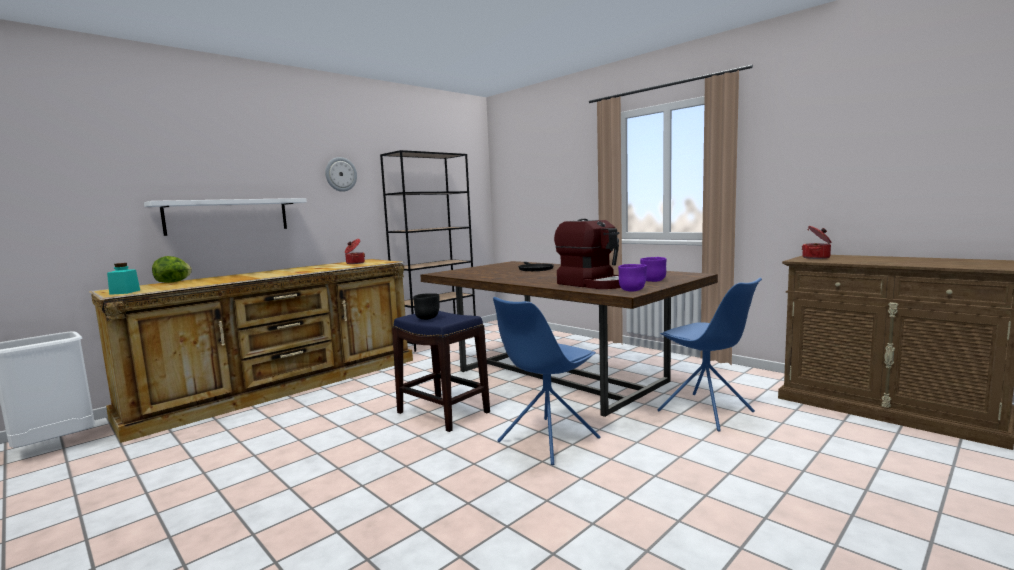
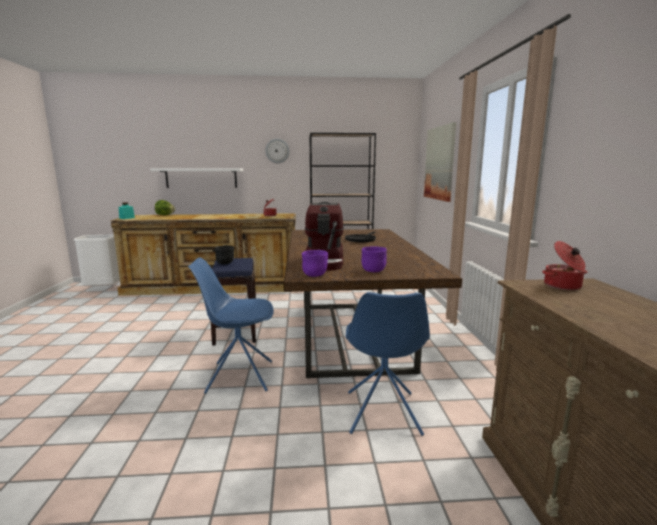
camera: 40 degrees right, 5 degrees up
none -> picture [424,122,456,202]

